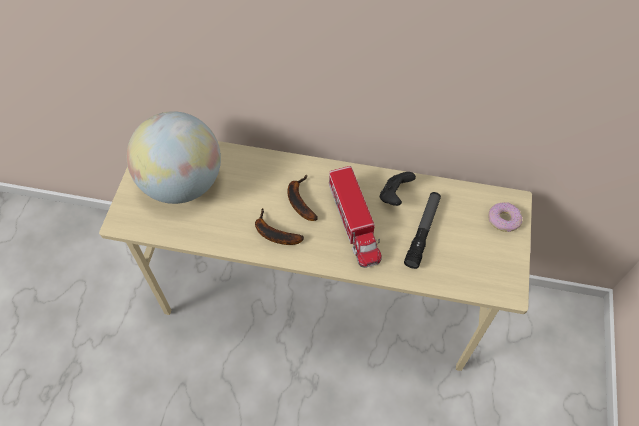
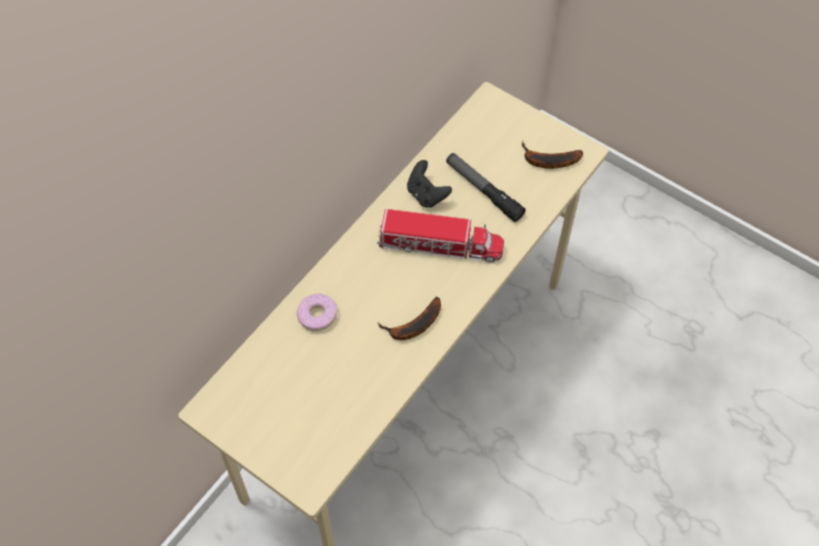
camera: 65 degrees left, 0 degrees up
globe [127,111,221,204] -> none
banana [287,175,317,221] -> banana moved to [522,141,583,169]
donut [488,202,522,232] -> donut moved to [297,294,338,331]

